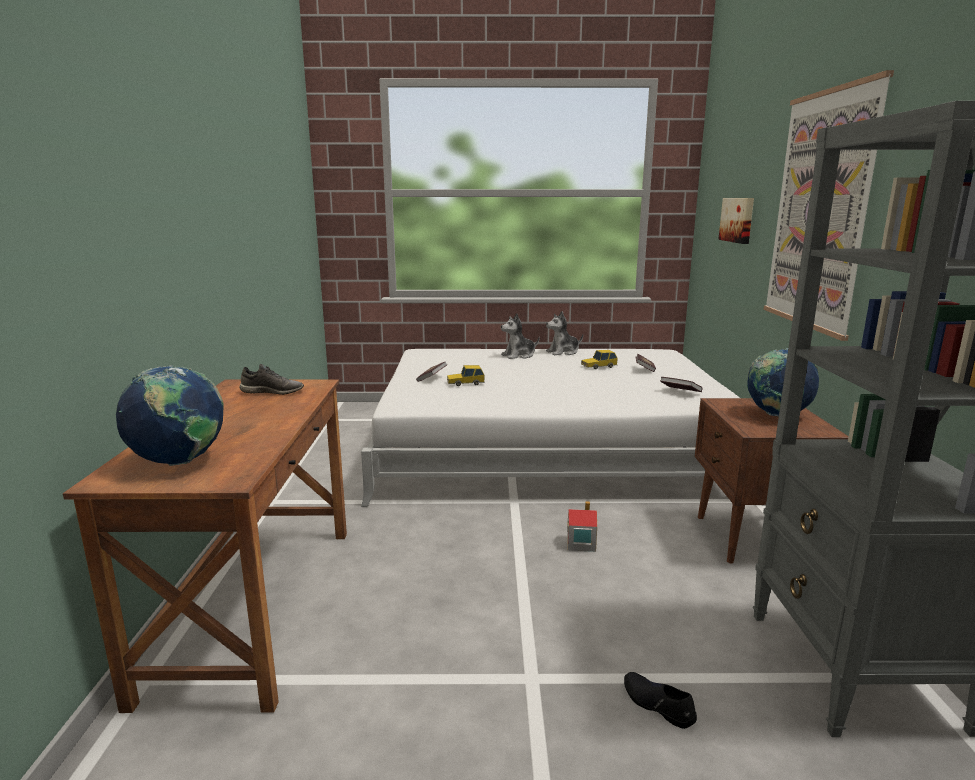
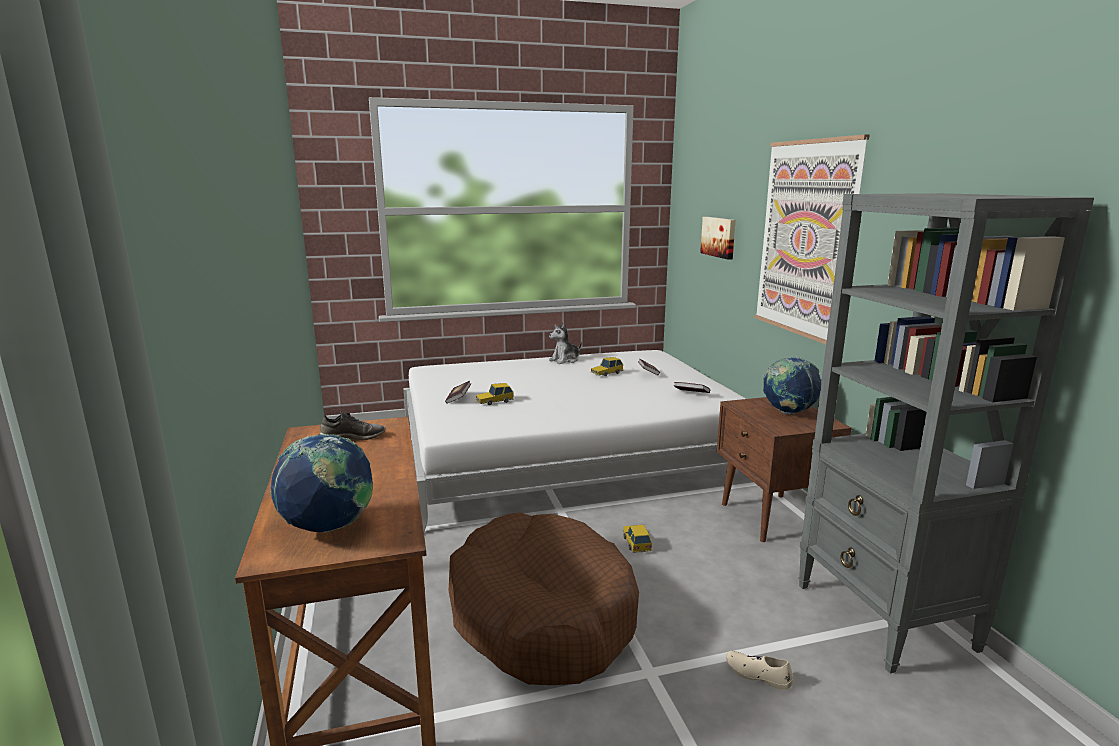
camera: 15 degrees left, 0 degrees up
plush toy [501,313,539,359] -> none
toy house [567,501,597,552] -> toy car [623,525,652,553]
black shoe [624,672,697,729] -> beige shoe [726,651,793,690]
none -> brown dog bed [449,512,639,685]

